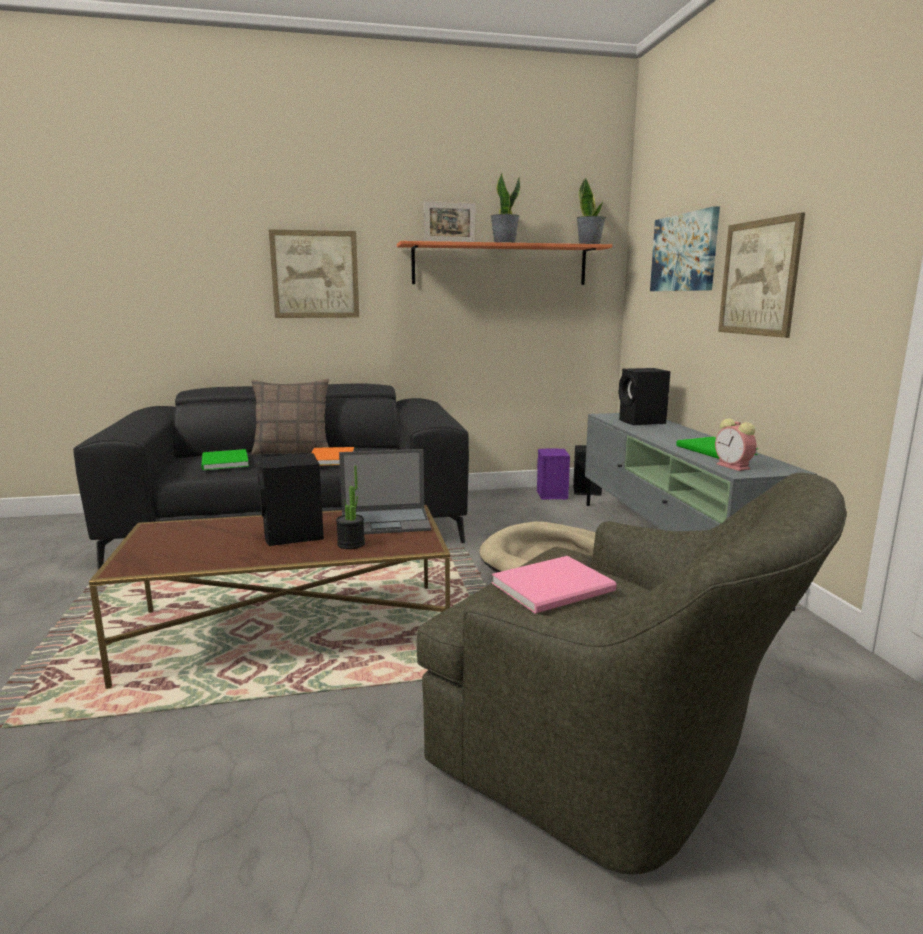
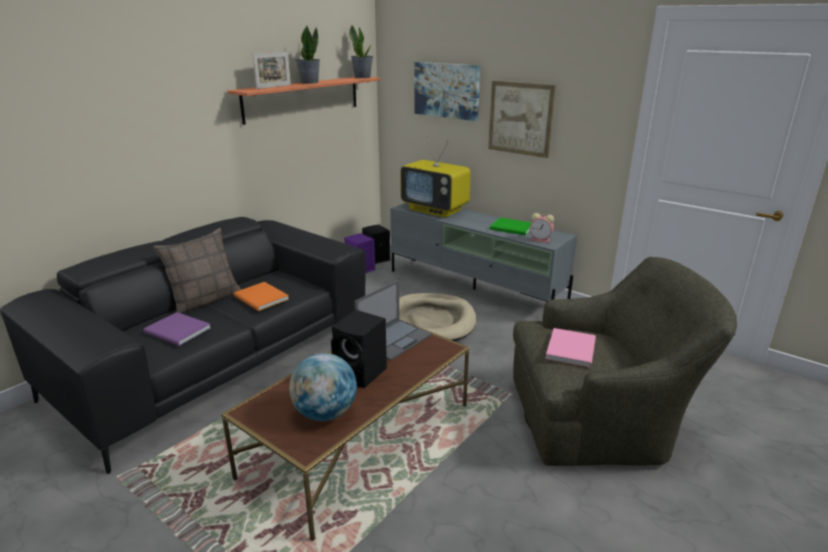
camera: 40 degrees left, 10 degrees up
green book [201,449,249,470] -> purple book [144,312,211,346]
picture [269,229,359,318] -> none
potted plant [336,466,365,549] -> none
black speaker [619,368,671,425] -> television [400,136,471,218]
none -> globe [289,353,357,421]

